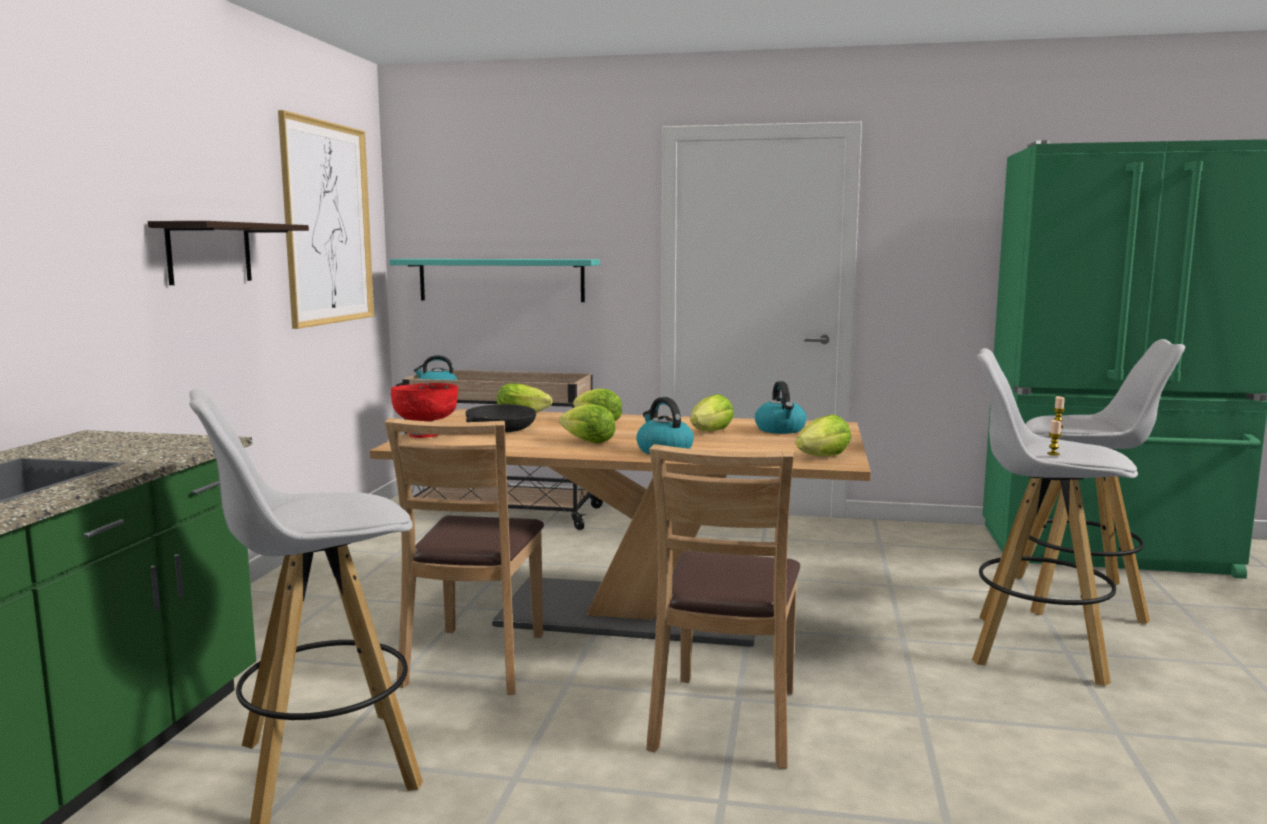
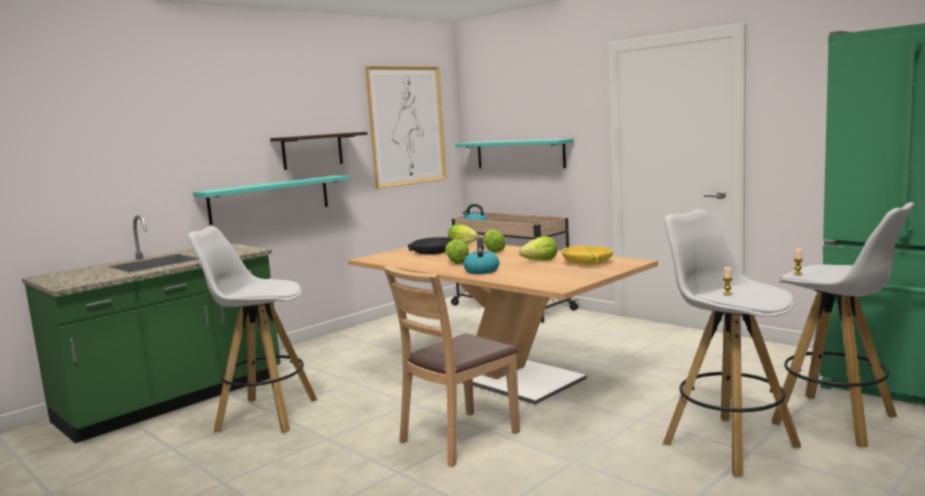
camera: 35 degrees right, 0 degrees up
brown chair [384,418,544,695] -> none
red bowl [391,383,458,438] -> none
kettle [755,381,807,434] -> yellow bowl [561,246,613,265]
lettuce [796,415,851,456] -> none
none -> turquoise shelf [193,175,350,225]

